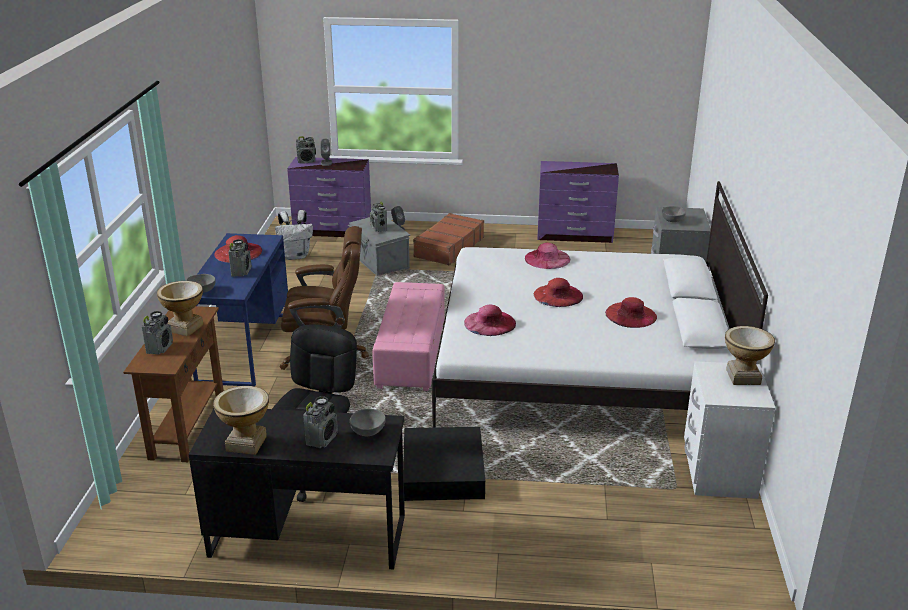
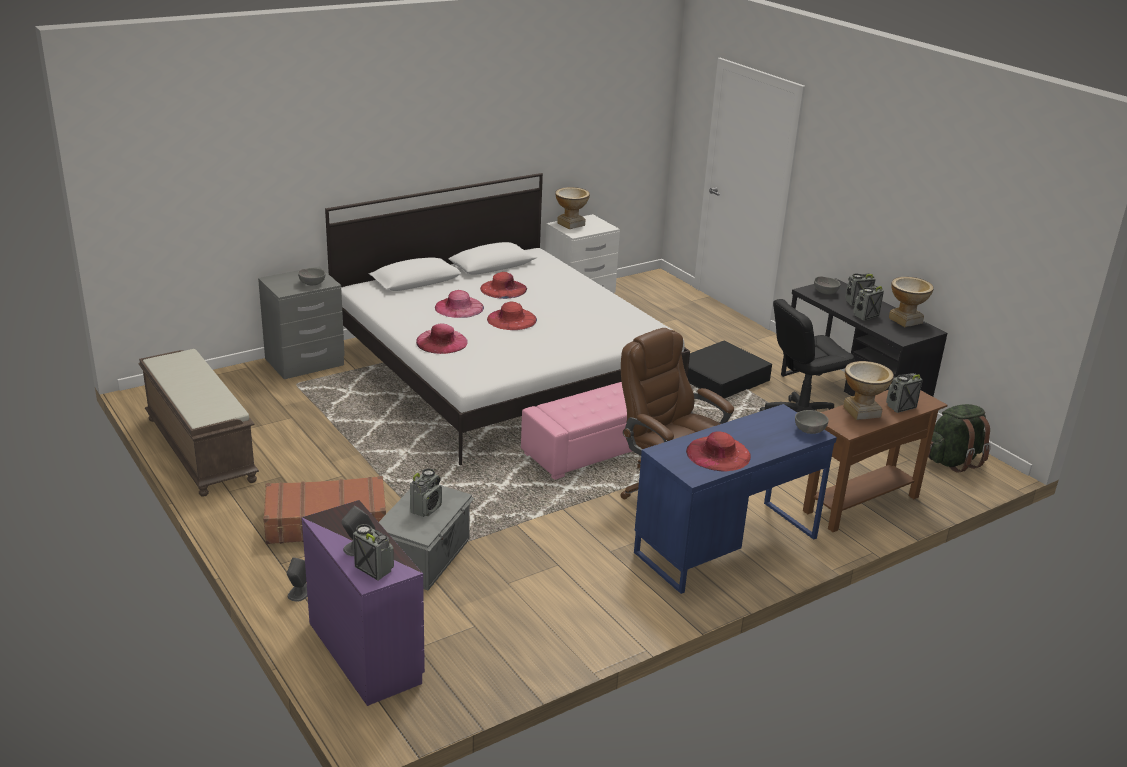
camera: 130 degrees left, 0 degrees up
radio [228,239,251,277] -> radio moved to [853,286,884,321]
white backpack [275,210,313,260] -> none
pink hat [464,305,516,336] -> pink hat moved to [435,290,484,318]
purple dresser [537,161,619,243] -> brown bench [138,349,259,497]
none -> green backpack [928,404,991,473]

